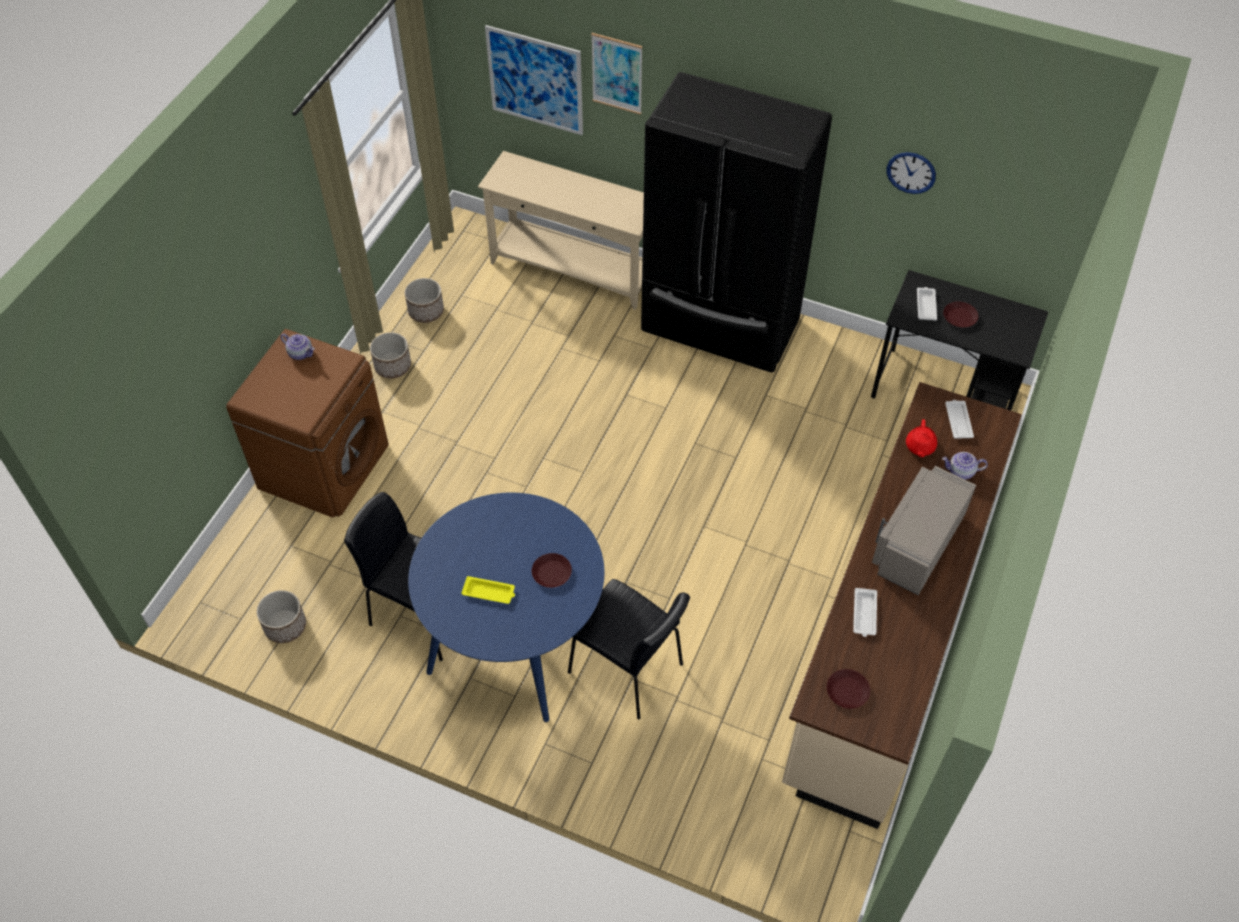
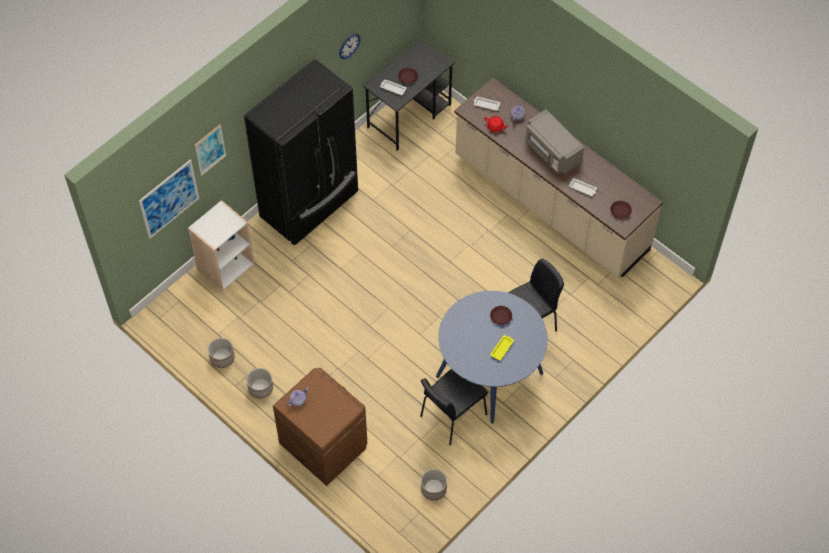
camera: 70 degrees left, 5 degrees up
beige console table [478,151,644,310] -> white bookcase [188,200,255,291]

